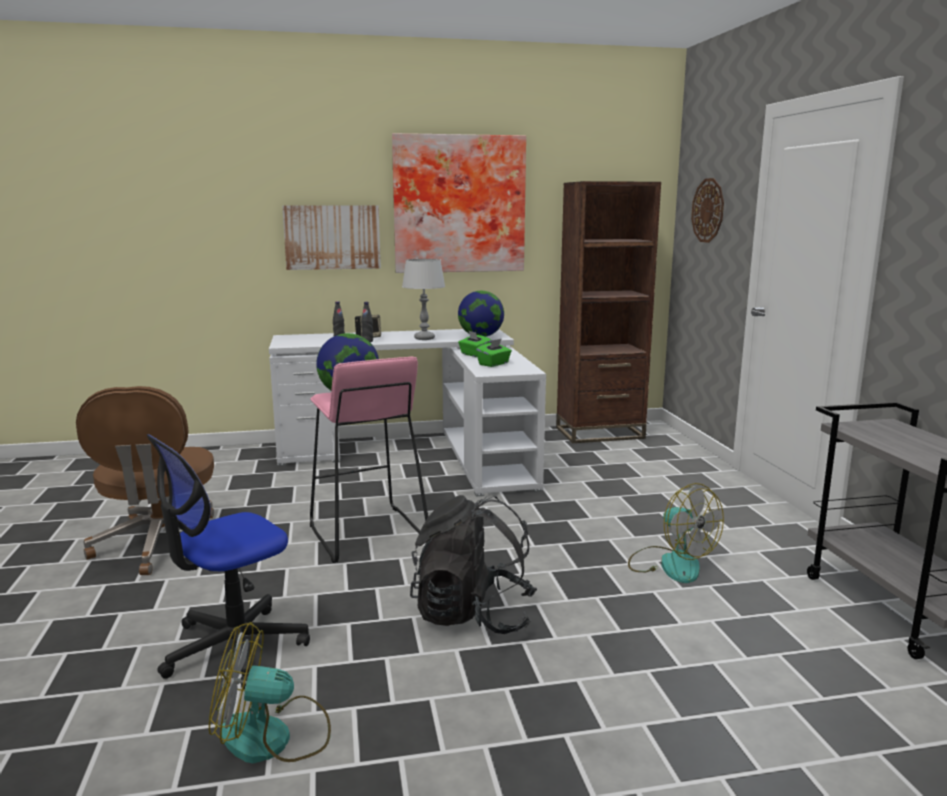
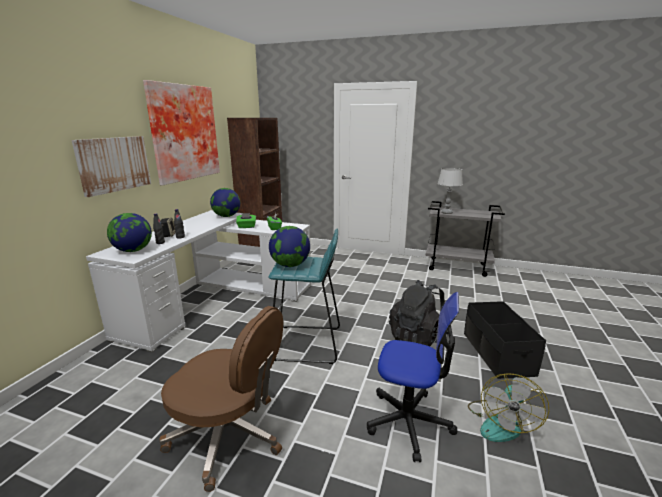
camera: 60 degrees left, 5 degrees up
office chair [147,434,310,690] -> office chair turned 60 degrees counterclockwise [367,292,459,462]
pink stool [310,357,428,563] -> turquoise stool [268,228,340,364]
grey table lamp [402,259,445,340] -> grey table lamp moved to [437,168,463,214]
fan [628,483,724,583] -> none
wall clock [691,178,724,243] -> none
none -> globe [107,213,152,252]
none -> black storage box [464,301,546,379]

